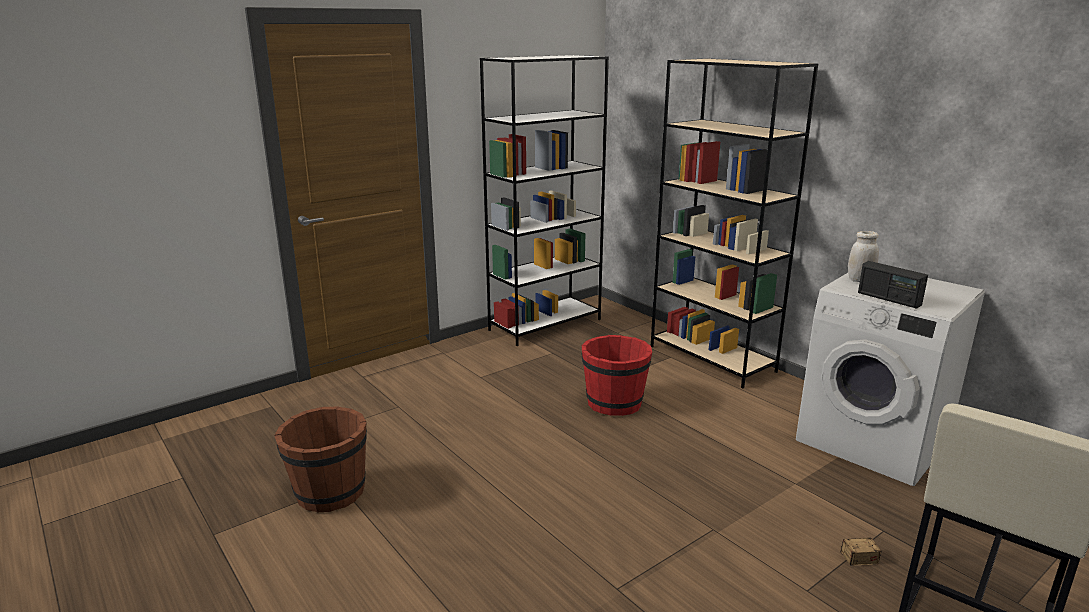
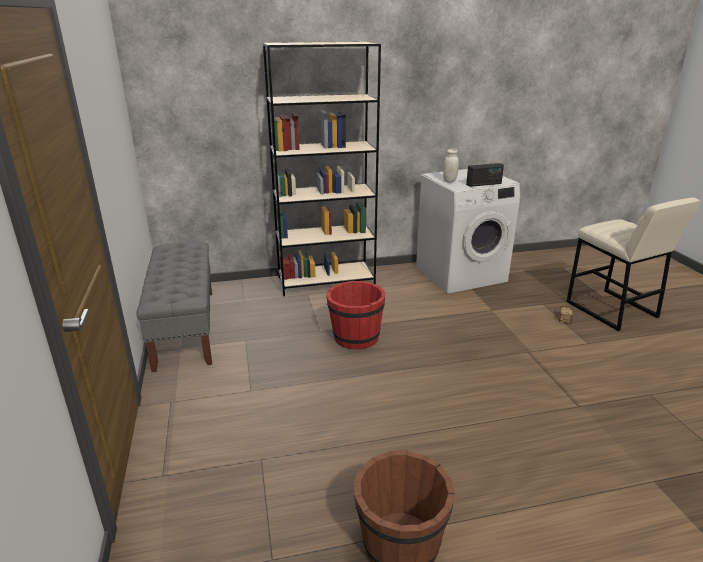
camera: 65 degrees left, 5 degrees up
white bookcase [480,55,609,346] -> grey bench [136,242,212,372]

